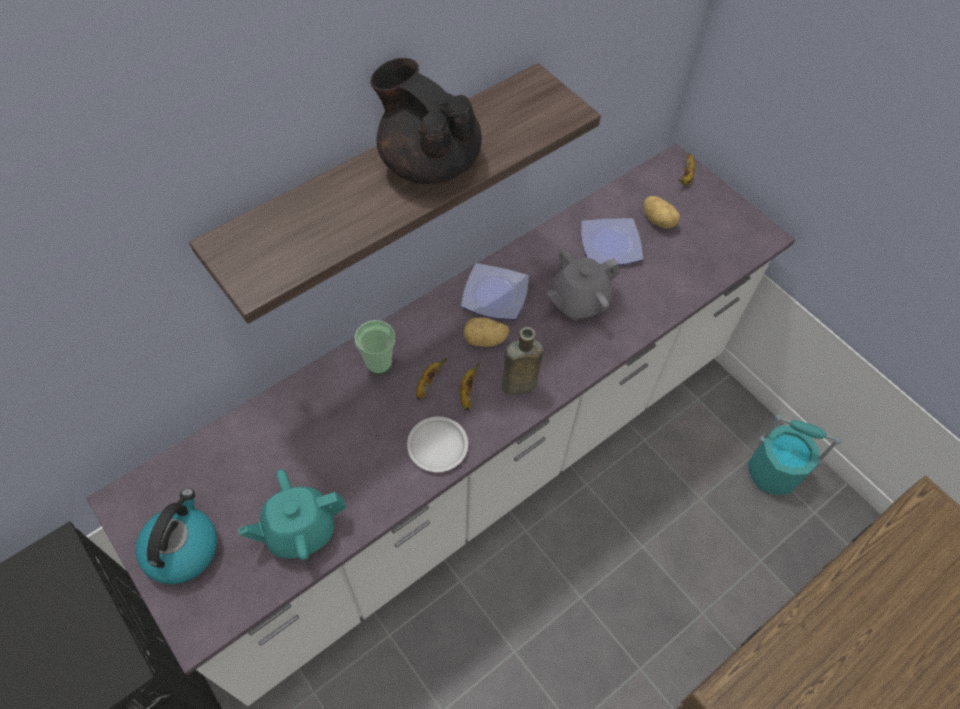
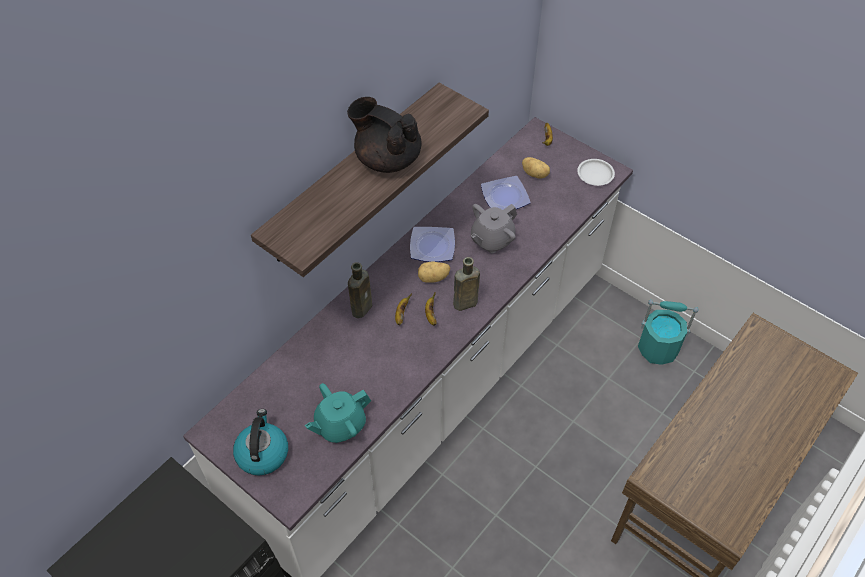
camera: 10 degrees left, 5 degrees down
cup [355,320,396,374] -> brown bottle [348,262,372,318]
white plate [407,417,468,472] -> white plate moved to [577,159,615,186]

